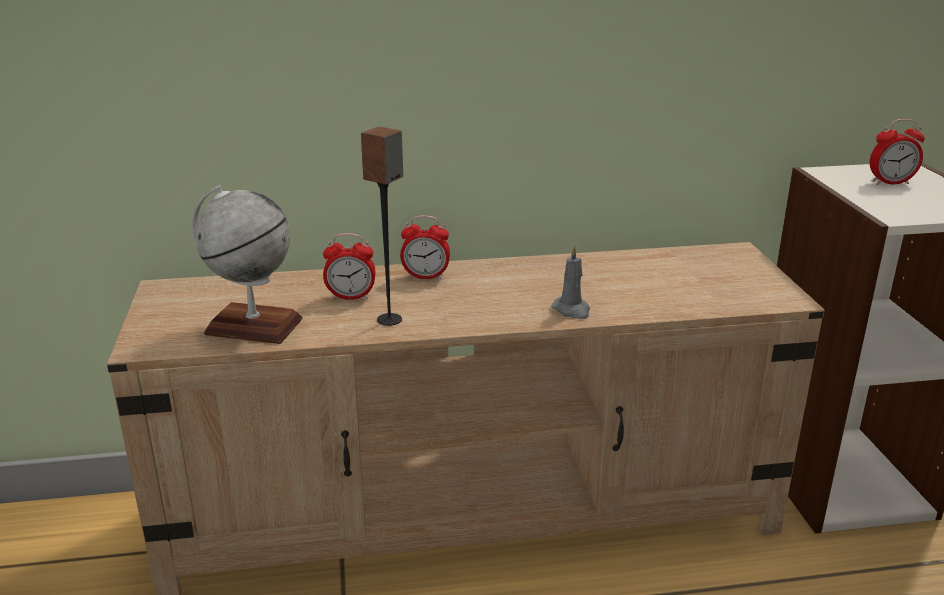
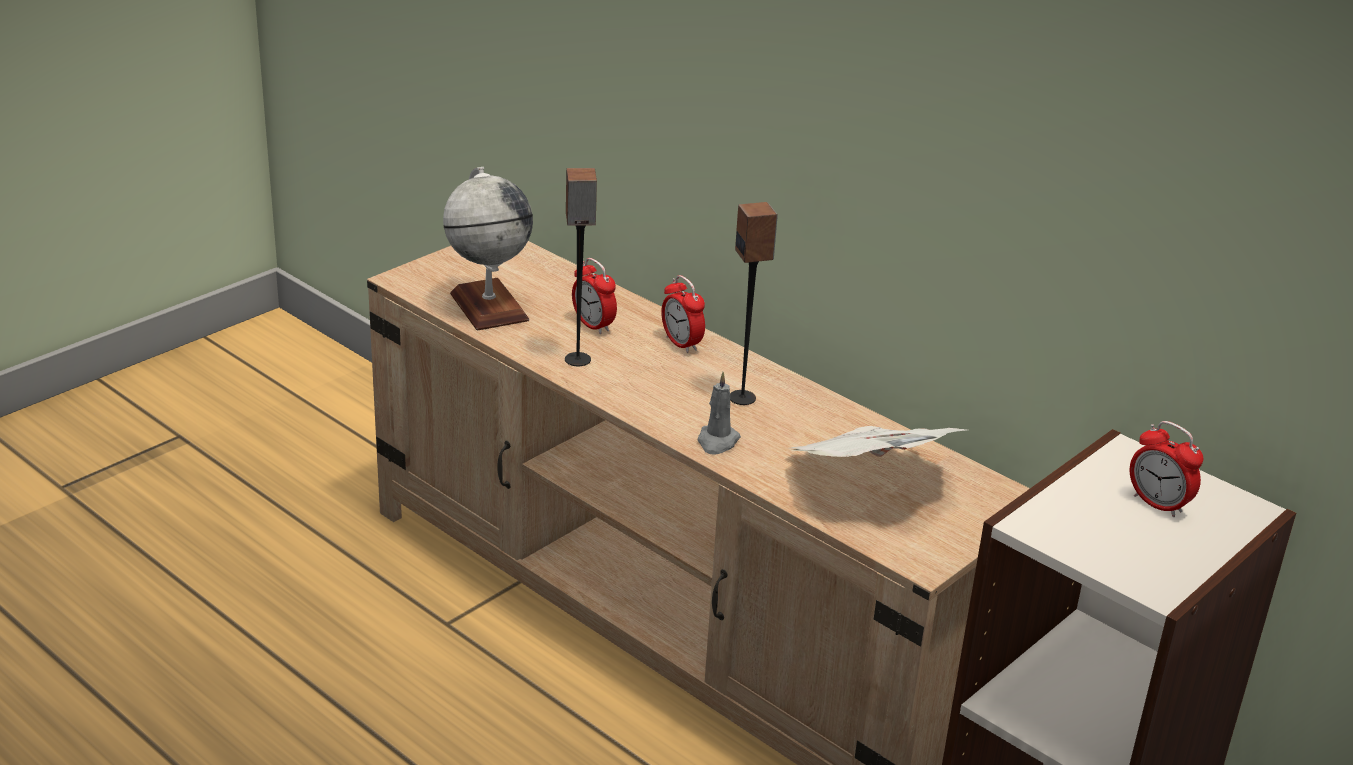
camera: 50 degrees right, 5 degrees up
none -> speaker [730,202,778,405]
none -> newspaper [791,426,966,457]

